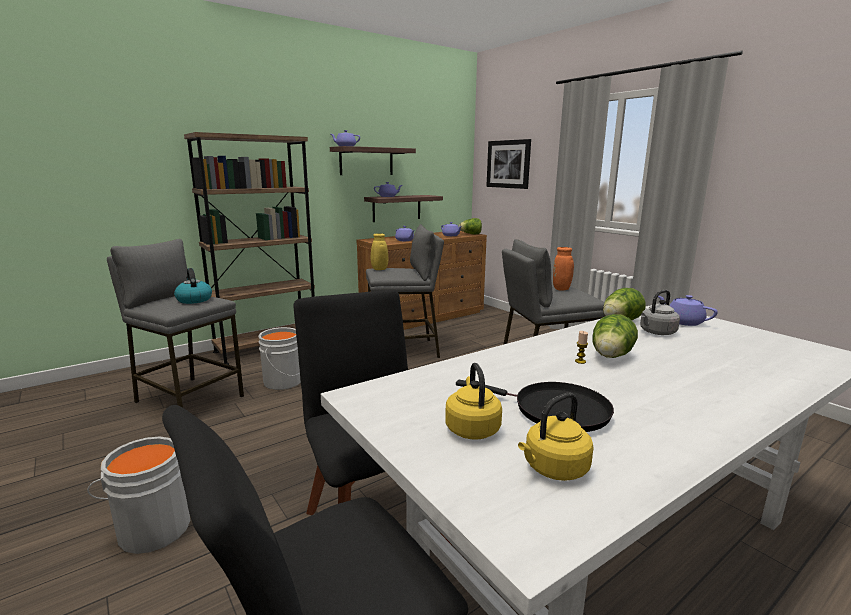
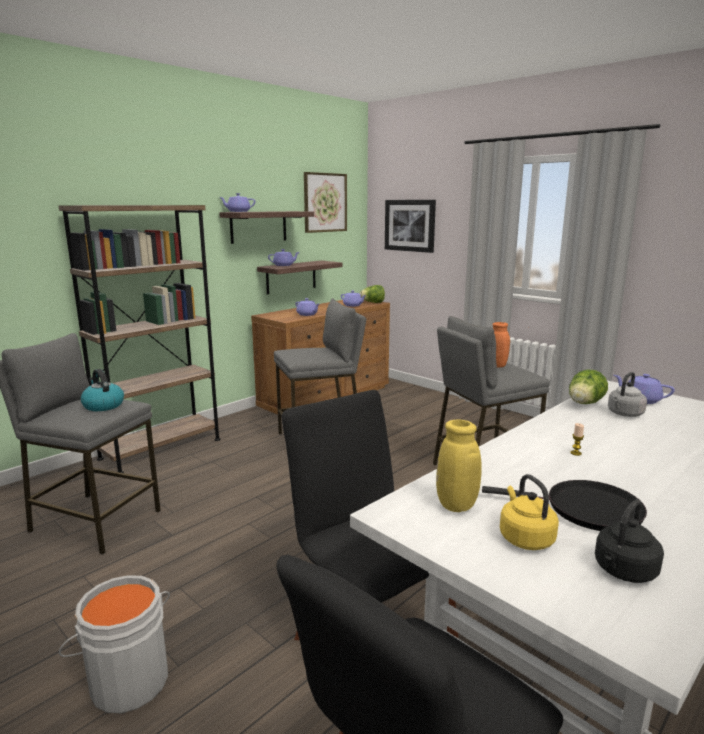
camera: 10 degrees left, 0 degrees up
grey bucket [258,327,301,390] -> none
yellow vase [371,233,388,270] -> yellow vase moved to [436,420,482,512]
yellow kettle [518,393,594,481] -> black kettle [595,500,664,583]
lettuce [593,314,638,358] -> none
none -> picture [304,172,347,233]

